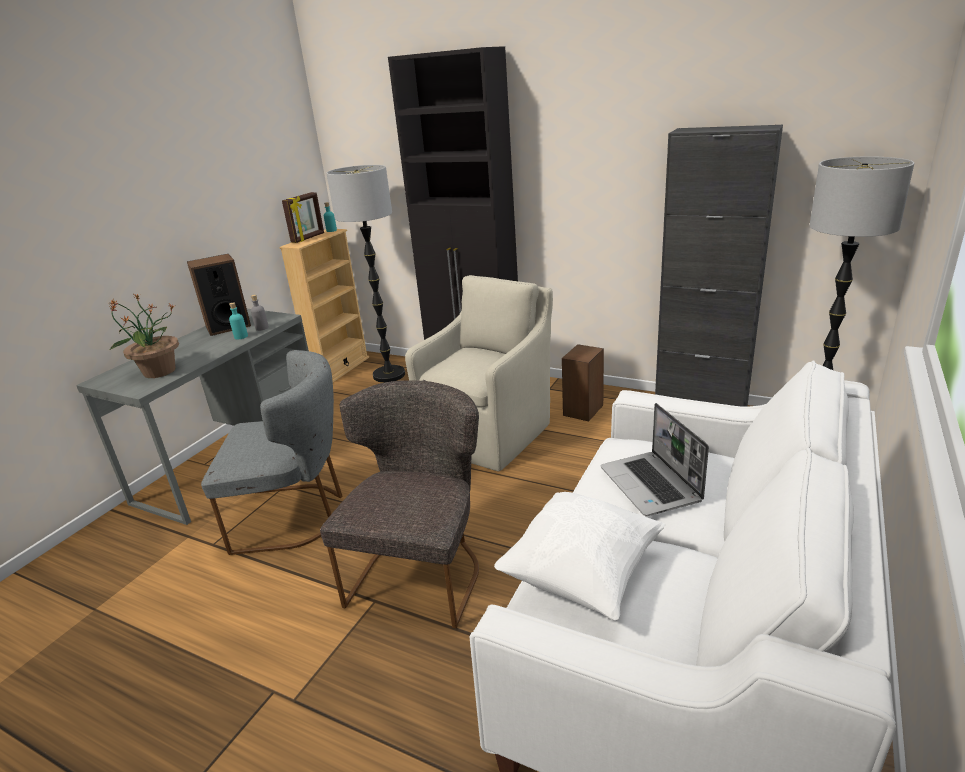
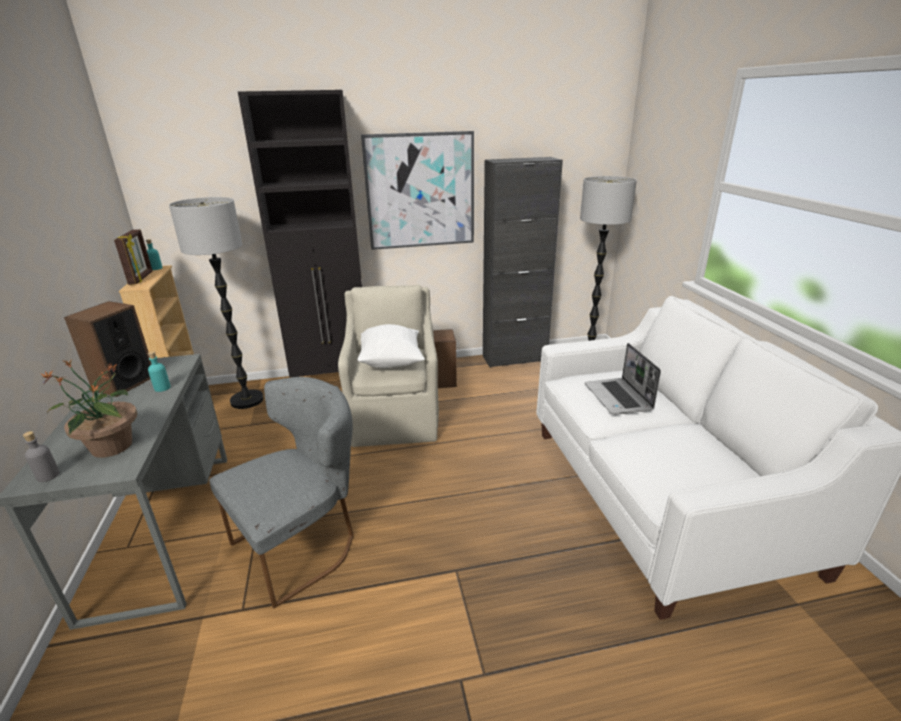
camera: 40 degrees left, 0 degrees up
grey bottle [251,295,269,331] -> grey bottle moved to [23,431,60,482]
grey chair [320,380,479,628] -> none
white pillow [494,492,665,621] -> white pillow moved to [357,324,425,368]
laptop [601,403,709,516] -> laptop turned 45 degrees clockwise [585,343,661,415]
none -> picture [361,131,474,250]

